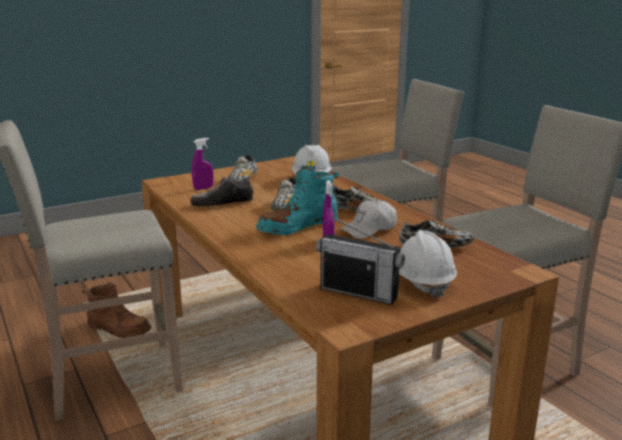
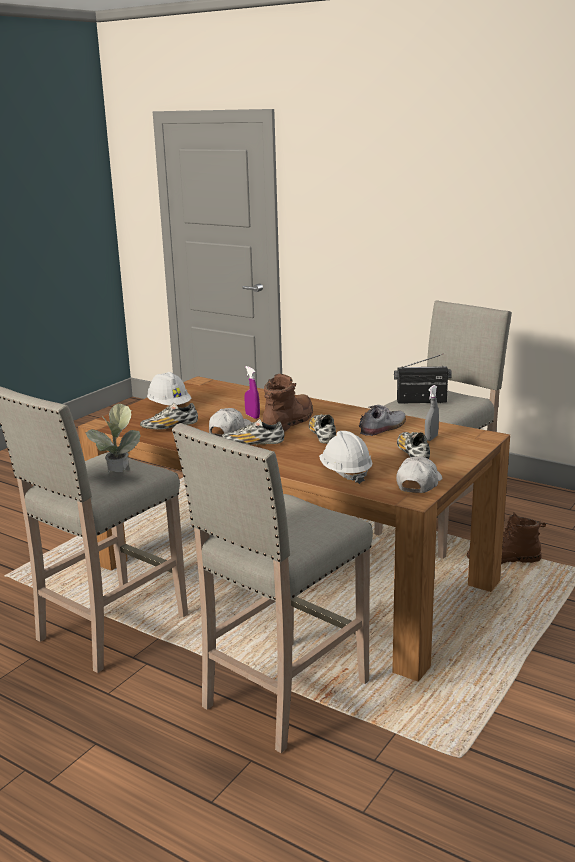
camera: 155 degrees right, 0 degrees up
purple spray bottle [192,138,214,190] -> grey spray bottle [425,385,439,441]
turquoise boot [256,165,339,235] -> brown boot [263,374,313,432]
radio [316,216,405,305] -> radio moved to [394,354,452,404]
none -> potted plant [85,404,141,473]
none -> white cap [396,456,442,493]

